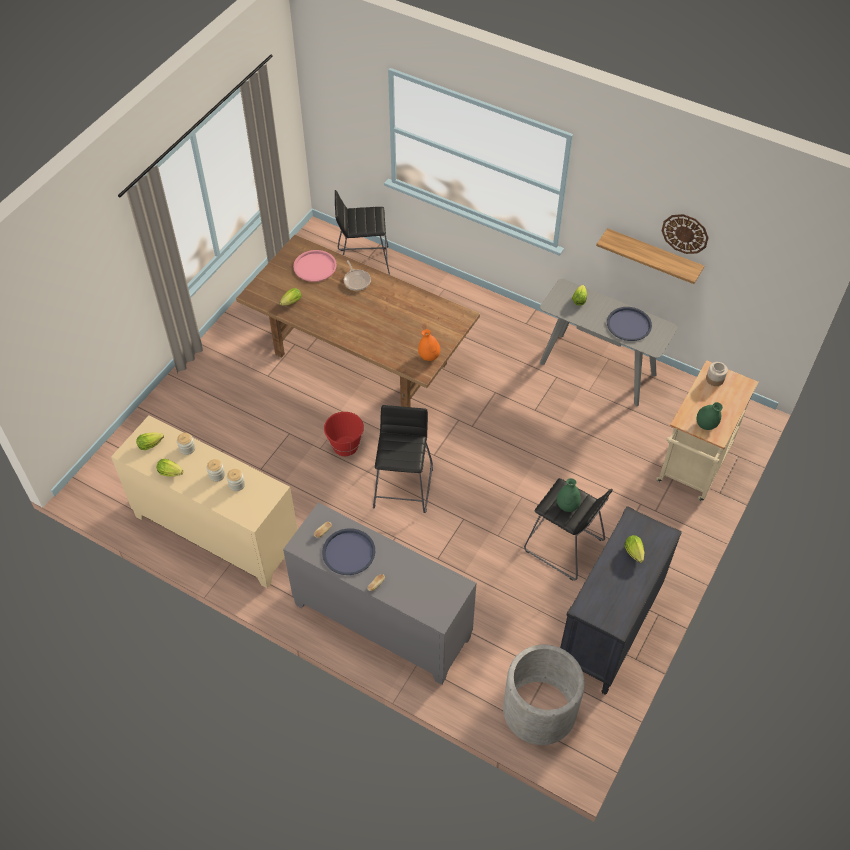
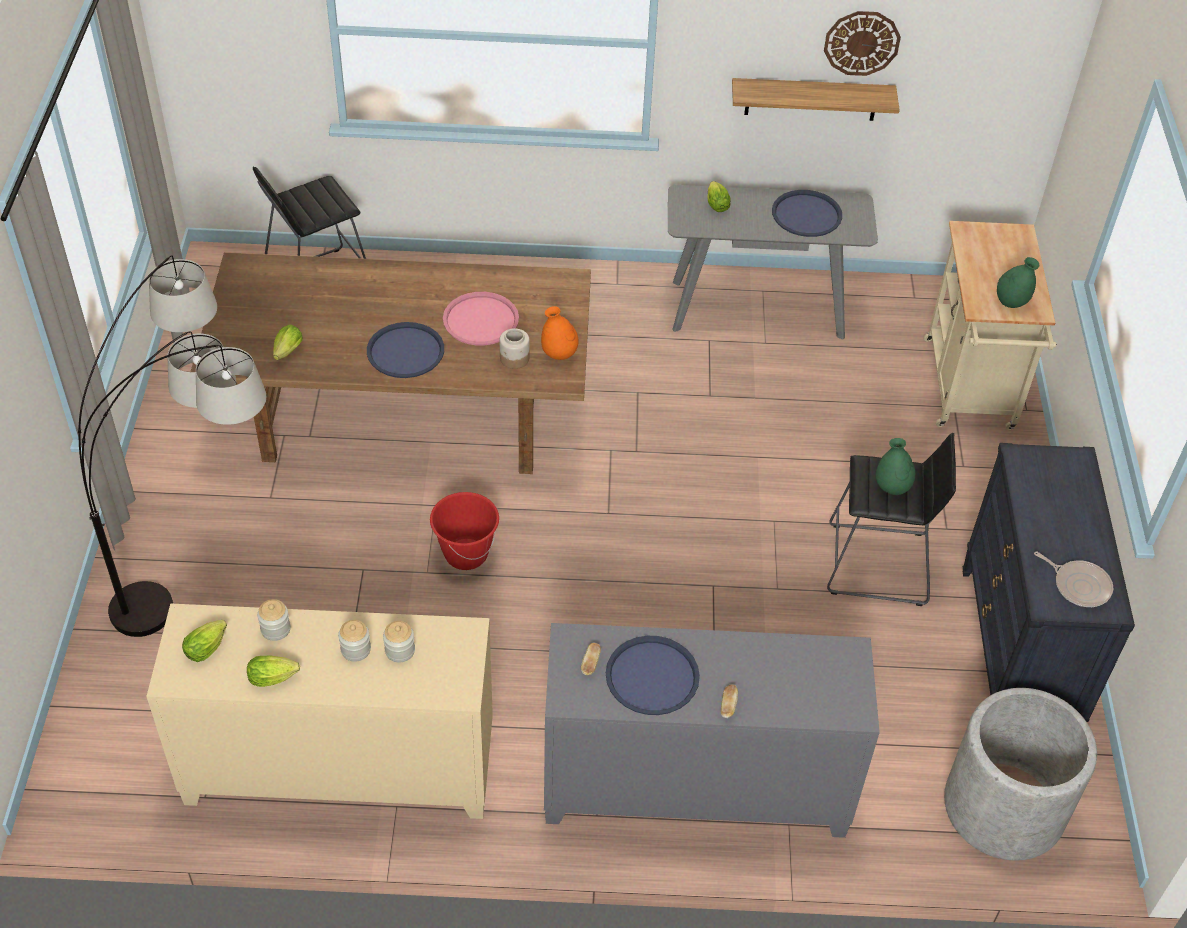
camera: 30 degrees left, 5 degrees down
pink tray [293,250,337,282] -> pink tray moved to [443,292,519,346]
frying pan [344,260,371,291] -> frying pan moved to [1034,551,1113,607]
black stool [373,405,433,513] -> none
lettuce [625,535,644,563] -> none
jar [706,362,728,386] -> jar moved to [500,328,530,369]
none -> floor lamp [78,255,266,637]
none -> blue tray [367,322,444,378]

